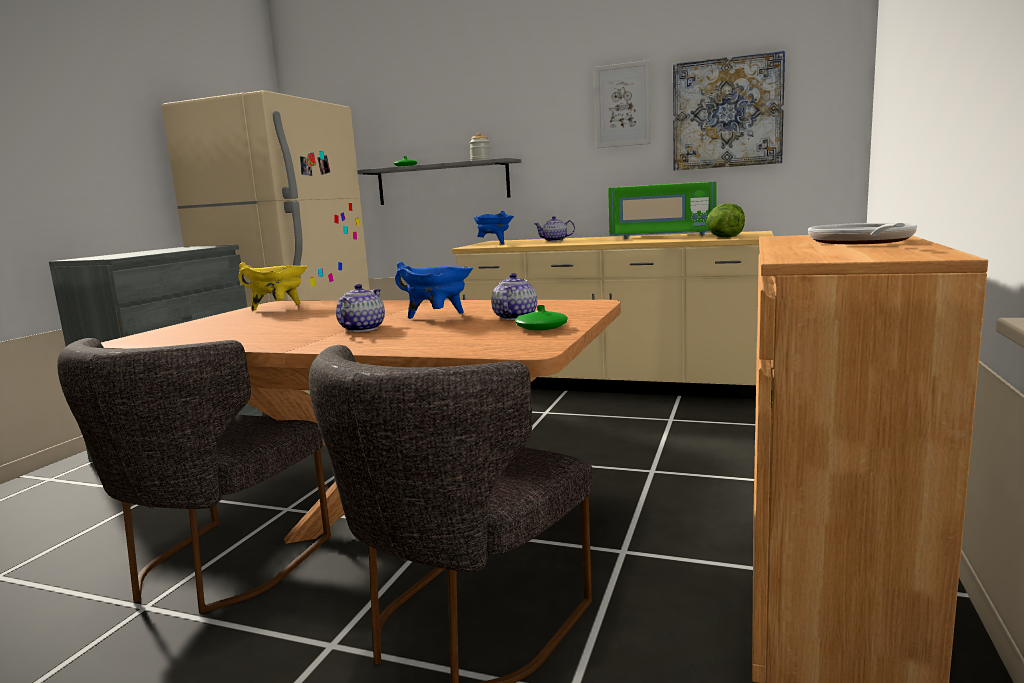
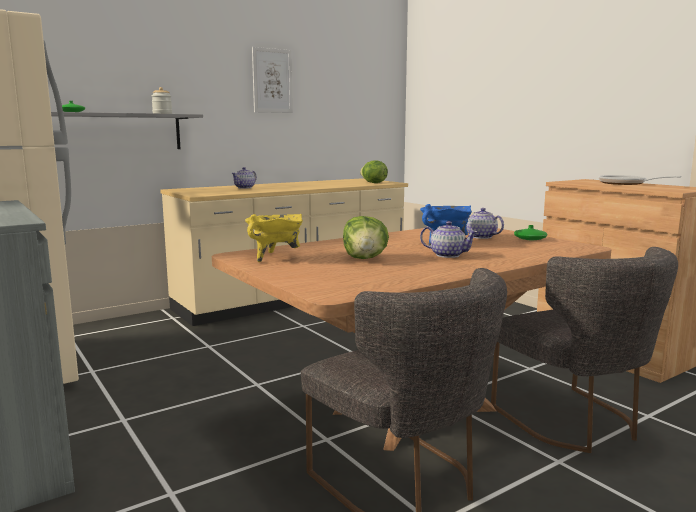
camera: 55 degrees left, 0 degrees up
teapot [336,284,385,332] -> teapot turned 150 degrees clockwise [420,221,478,258]
blue cooking pot [474,211,514,245] -> none
green microwave [608,181,717,239] -> none
picture [673,50,785,171] -> none
none -> lettuce [343,216,389,259]

